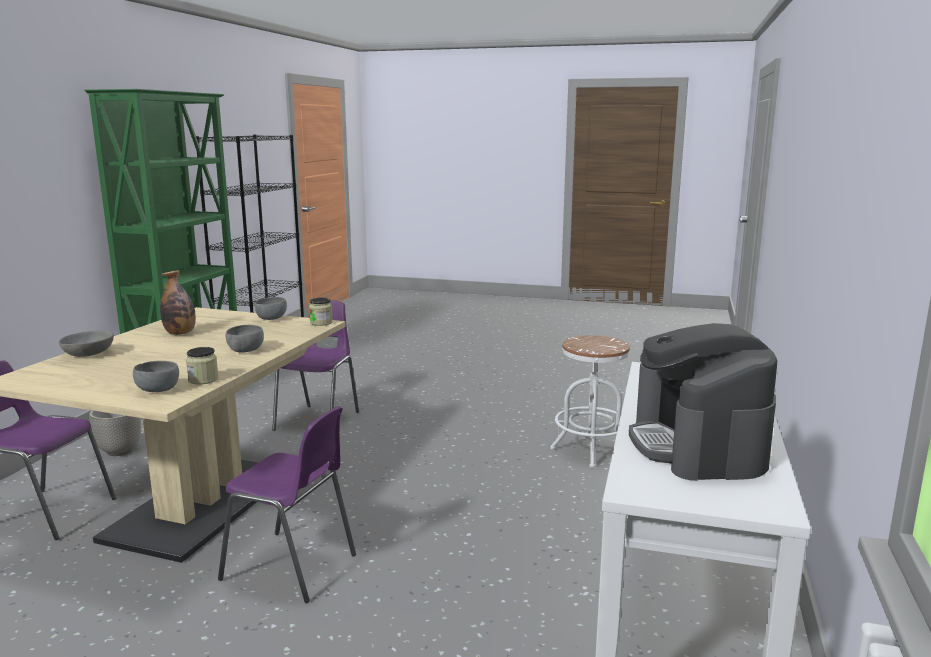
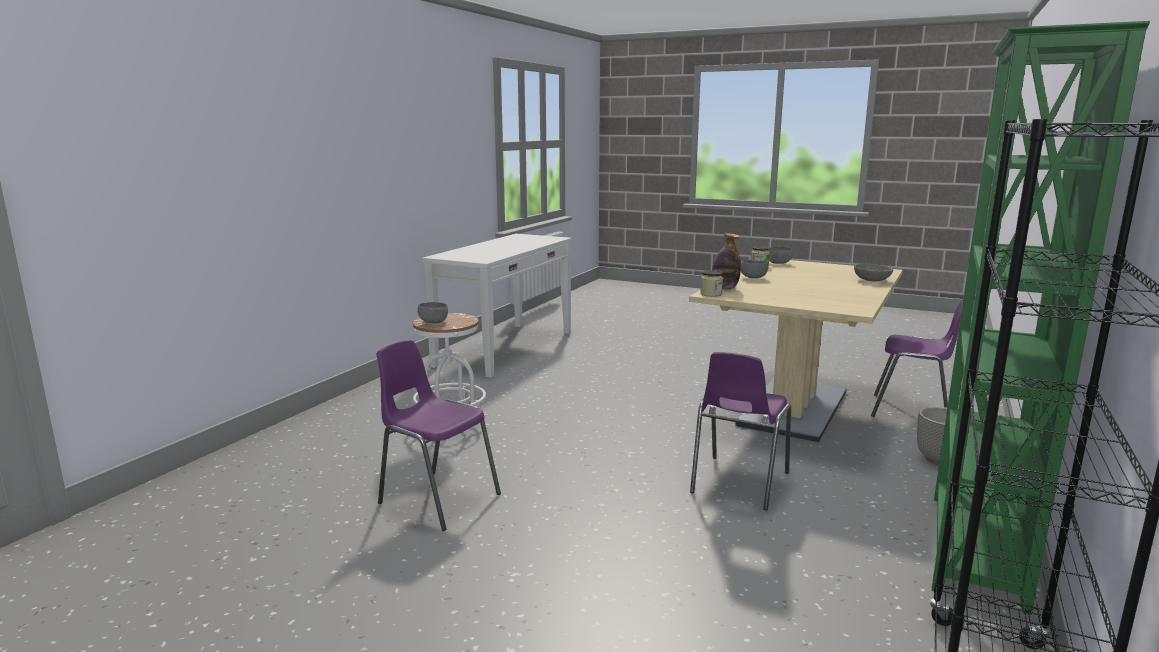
camera: 170 degrees left, 0 degrees up
bottle [160,270,196,335] -> bottle moved to [712,233,741,289]
purple chair [218,406,356,603] -> purple chair moved to [376,340,501,531]
grey bowl [255,297,287,320] -> grey bowl moved to [418,302,448,323]
coffee machine [629,323,777,481] -> none

